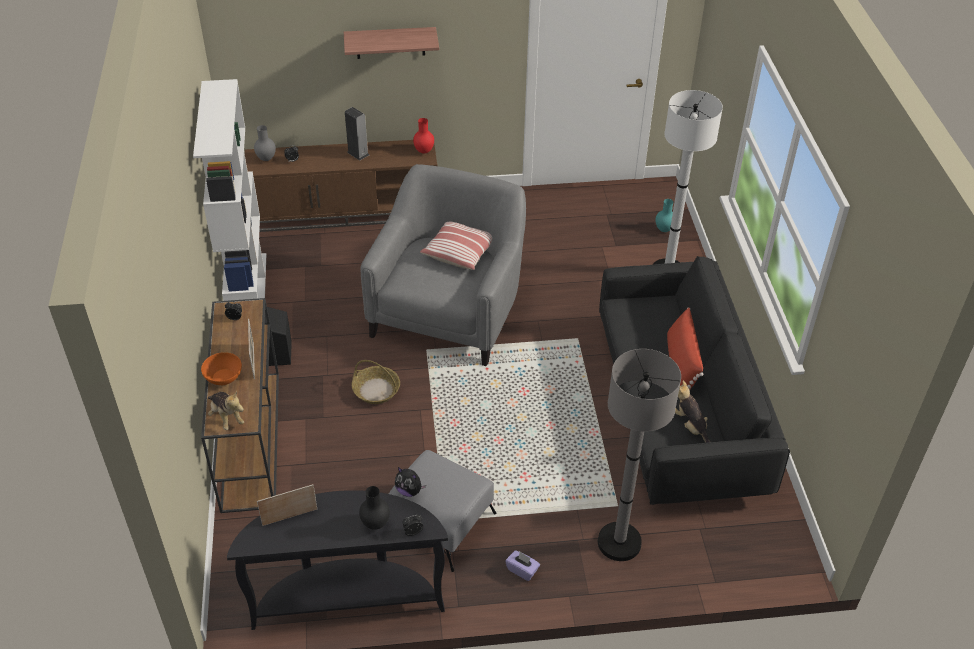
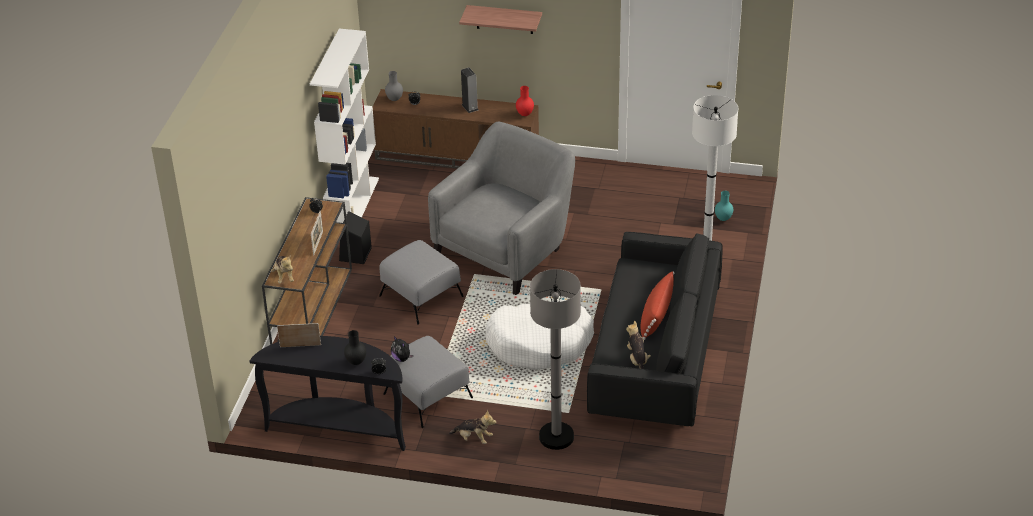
camera: 20 degrees right, 5 degrees down
orange bowl [201,352,242,385] -> none
basket [352,360,400,404] -> grey ottoman [379,240,464,325]
pillow [420,222,492,270] -> none
purple tissue box [505,550,540,581] -> plush toy [449,410,497,444]
none -> white dog bed [485,300,594,370]

